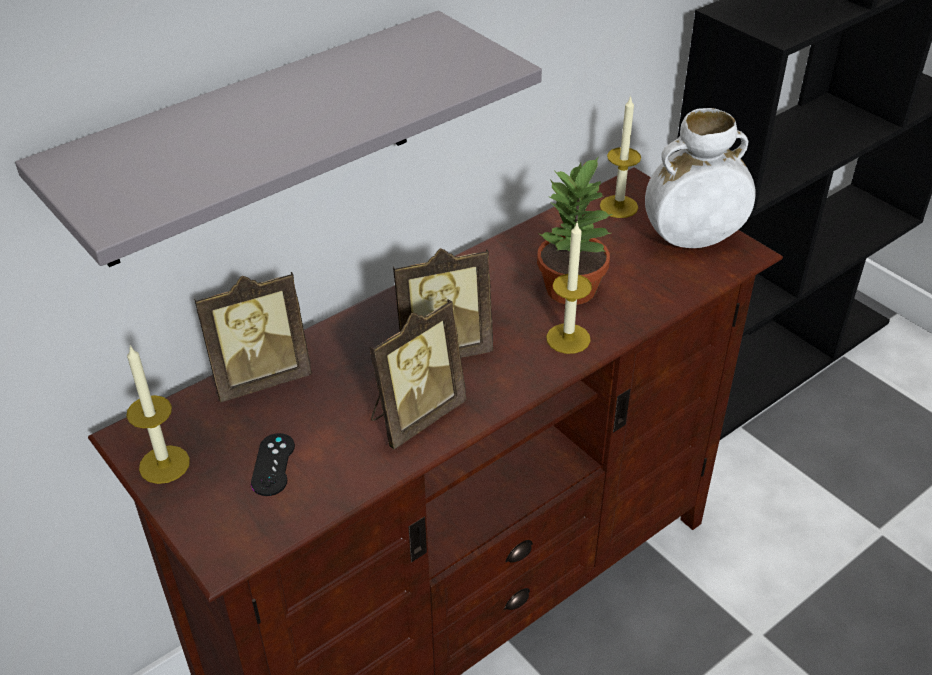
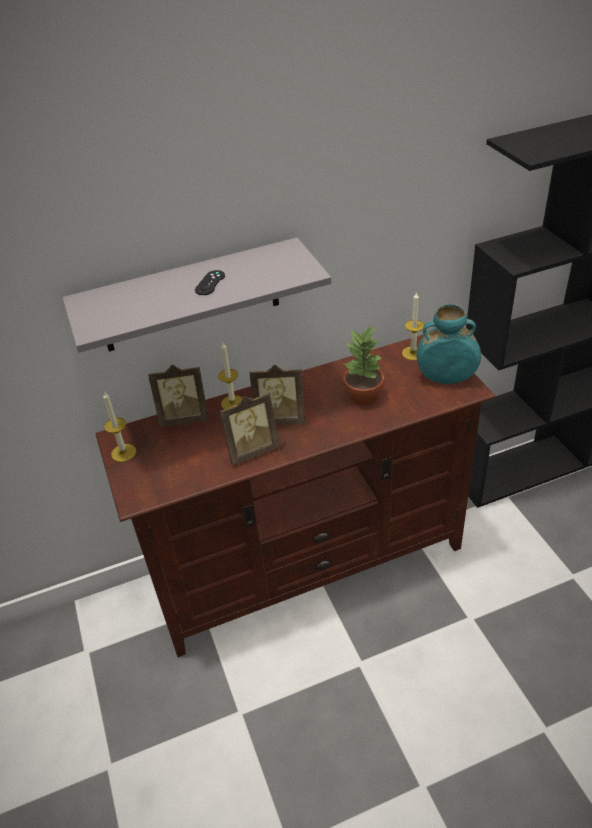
camera: 20 degrees right, 0 degrees up
black game controller [251,433,295,496] -> black game controller moved to [195,270,225,295]
candle [546,223,592,354] -> candle moved to [218,343,242,410]
white vase [645,108,756,248] -> turquoise vase [416,304,481,384]

